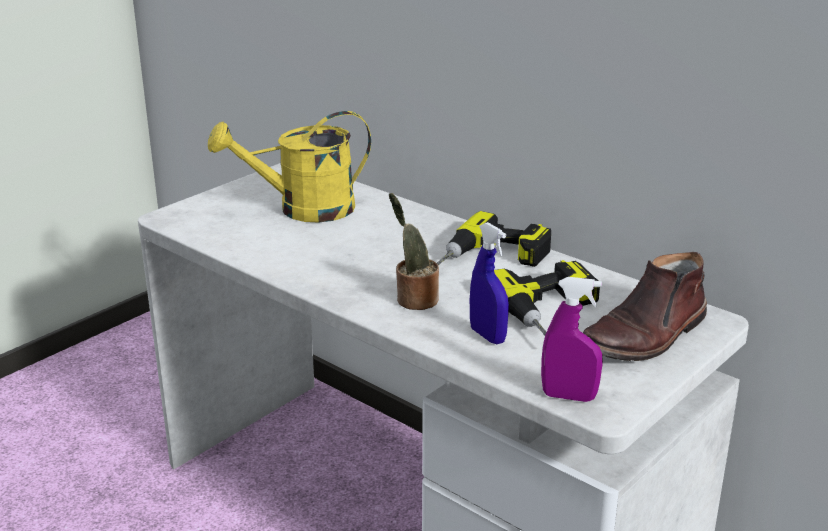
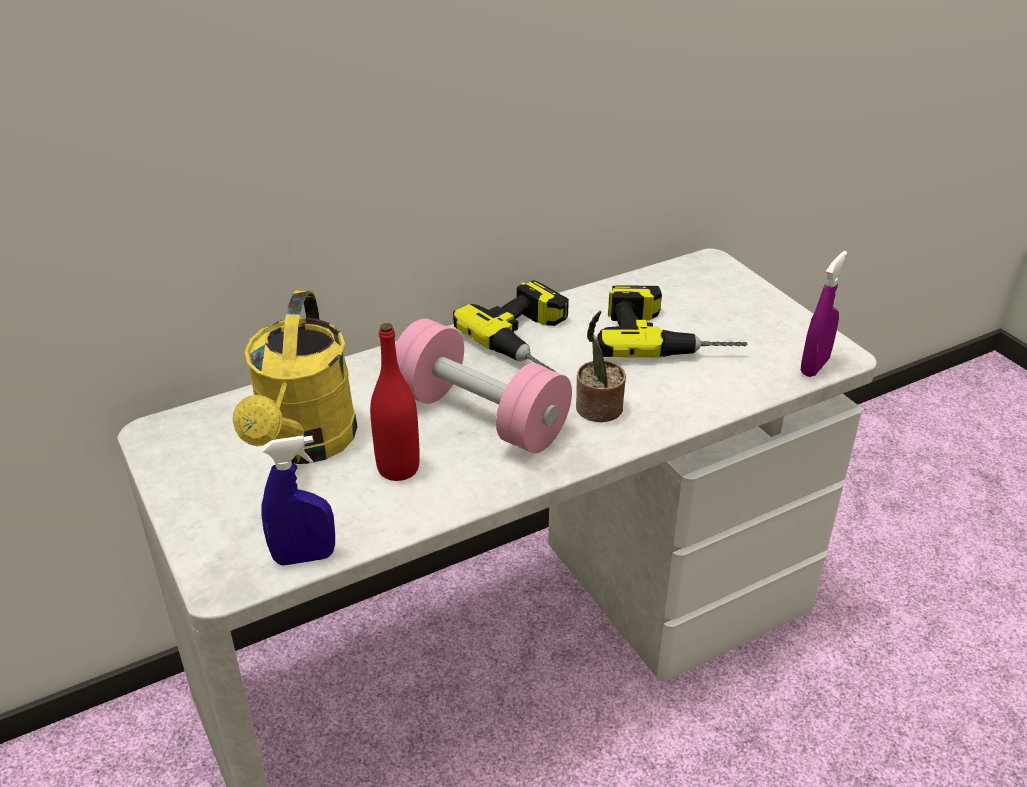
camera: 70 degrees left, 10 degrees up
blue spray bottle [470,222,509,344] -> blue spray bottle moved to [261,435,335,566]
brown boot [583,252,707,361] -> none
none -> red bottle [370,323,420,481]
none -> pink dumbbell [395,318,572,454]

